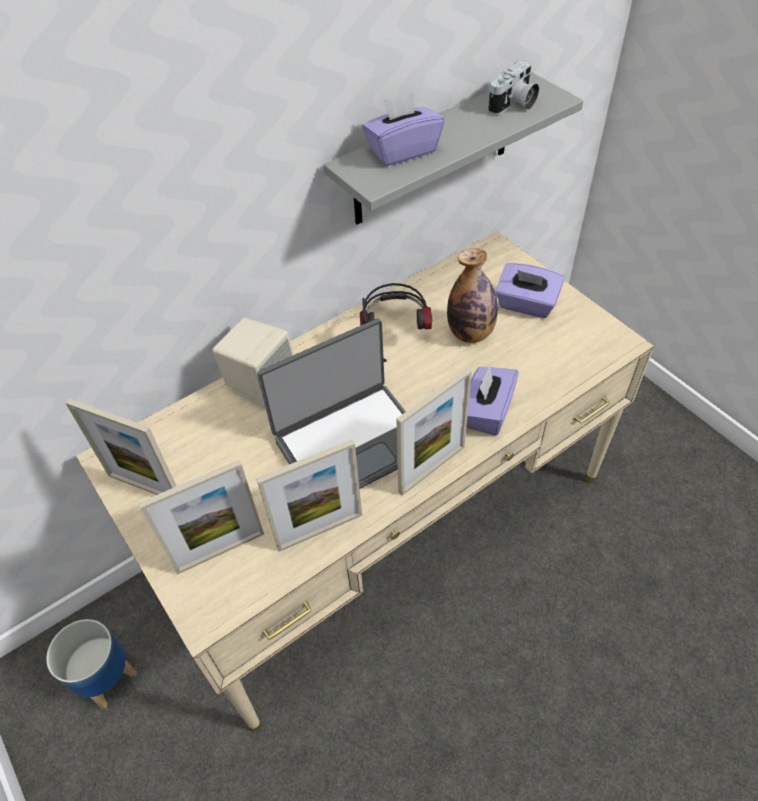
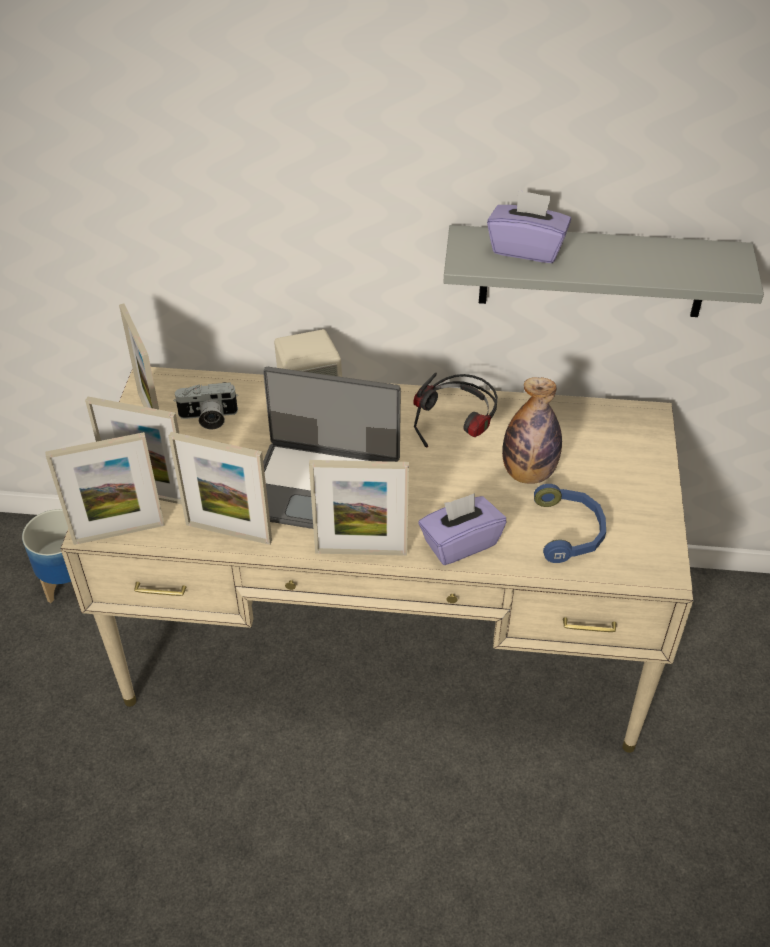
camera: 40 degrees right, 5 degrees down
camera [488,60,539,115] -> camera moved to [174,382,238,429]
purple tissue box [496,263,564,318] -> none
none -> picture frame [45,432,165,545]
none -> blue headphones [534,484,606,563]

